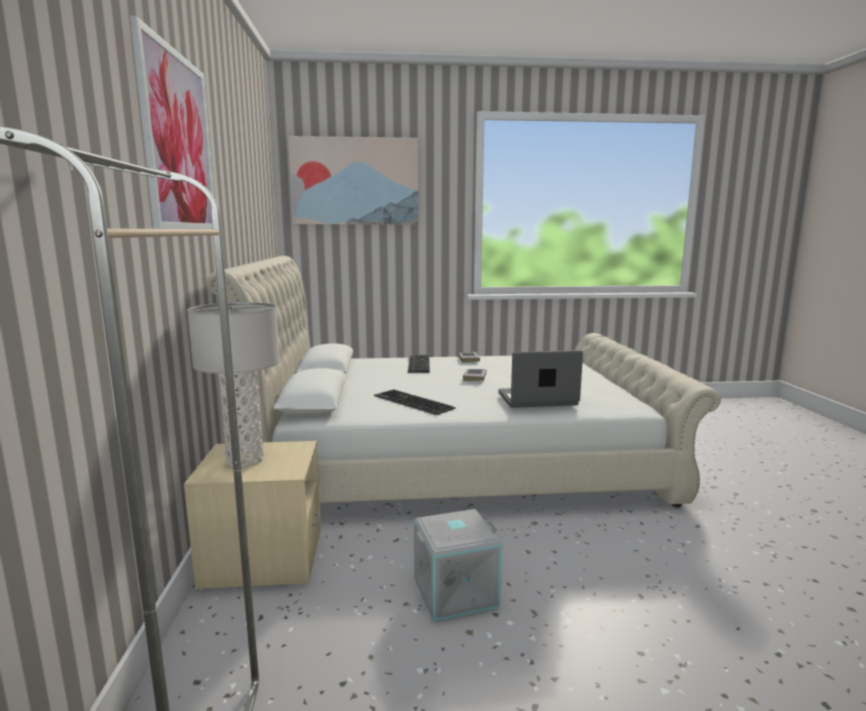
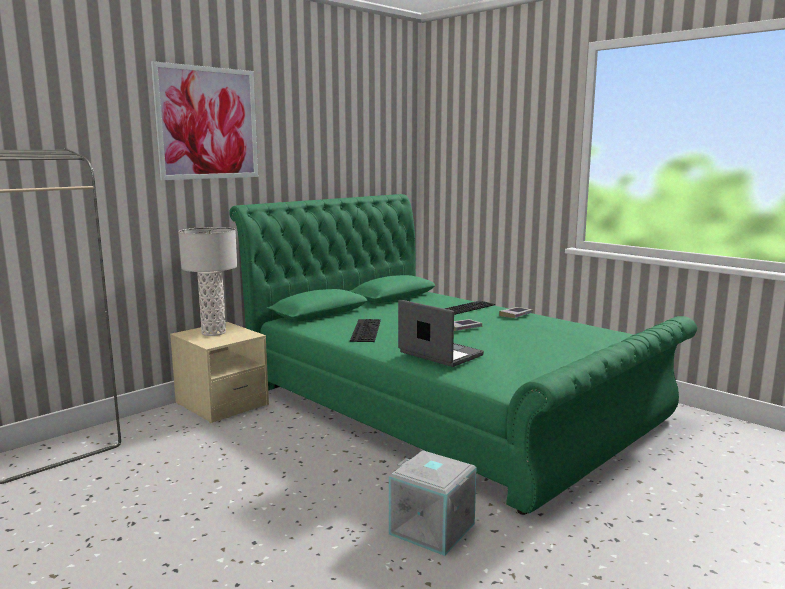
camera: 50 degrees right, 0 degrees up
beige bed [206,256,721,507] -> green bed [229,194,697,515]
picture [288,136,418,224] -> none
grey storage box [414,509,502,622] -> grey storage box moved to [389,450,476,556]

